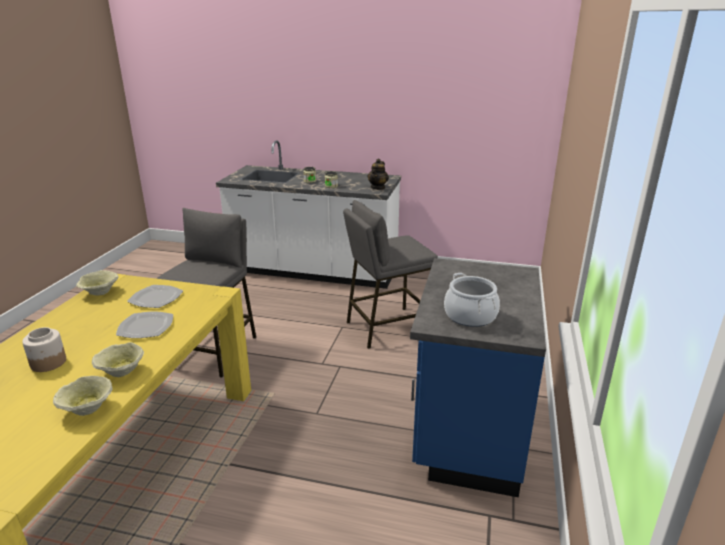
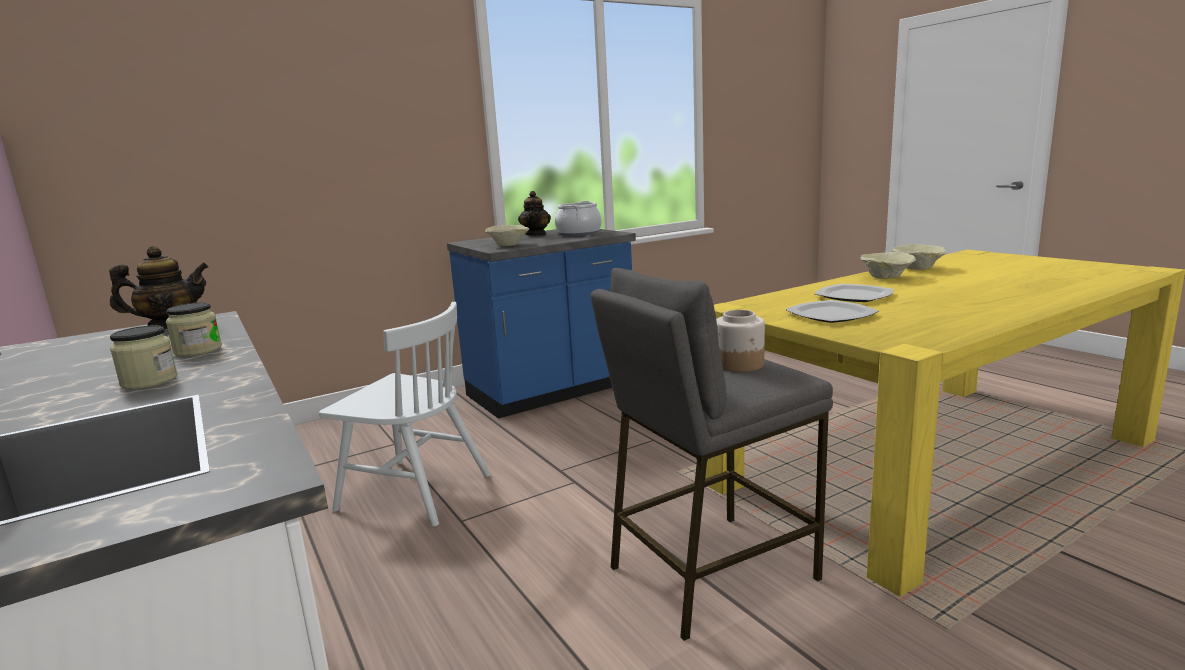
camera: 135 degrees left, 10 degrees down
jar [22,327,66,372] -> jar moved to [716,310,765,372]
beige bowl [76,270,118,295] -> beige bowl moved to [485,225,529,246]
grey stool [343,200,438,349] -> white chair [319,302,491,527]
none -> teapot [518,191,551,236]

